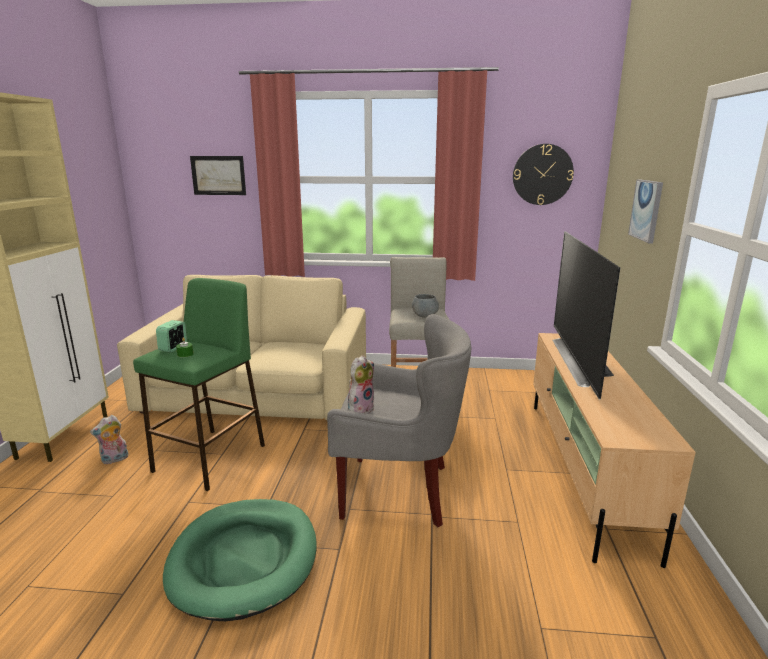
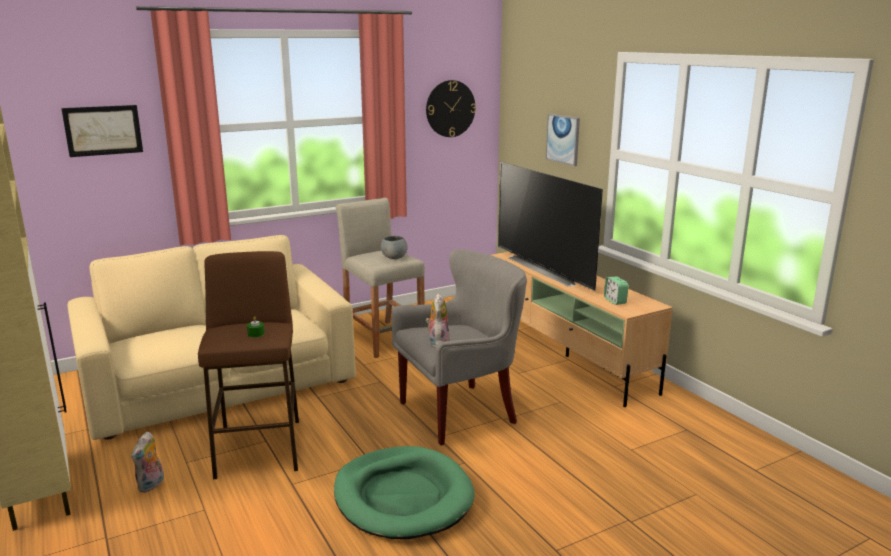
camera: 35 degrees left, 0 degrees up
green stool [133,278,265,491] -> brown stool [198,251,299,479]
alarm clock [156,320,187,352] -> alarm clock moved to [604,277,629,305]

